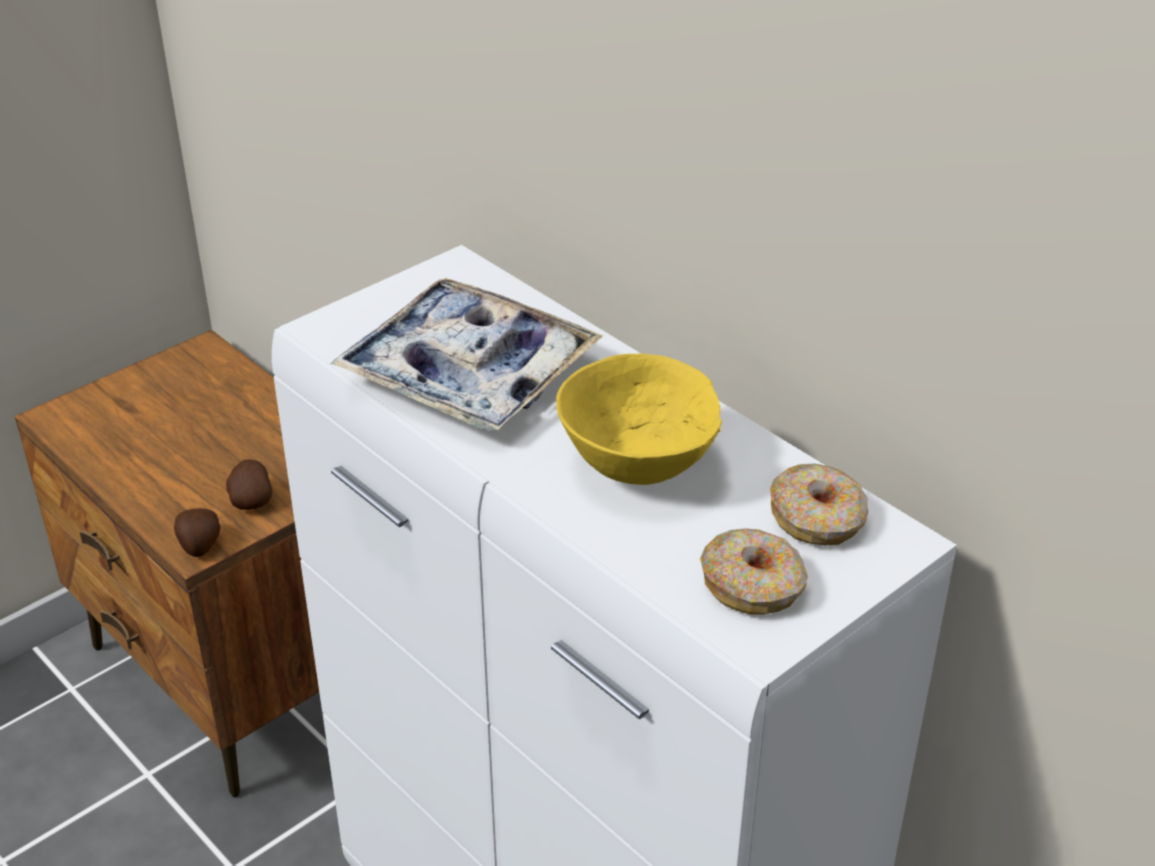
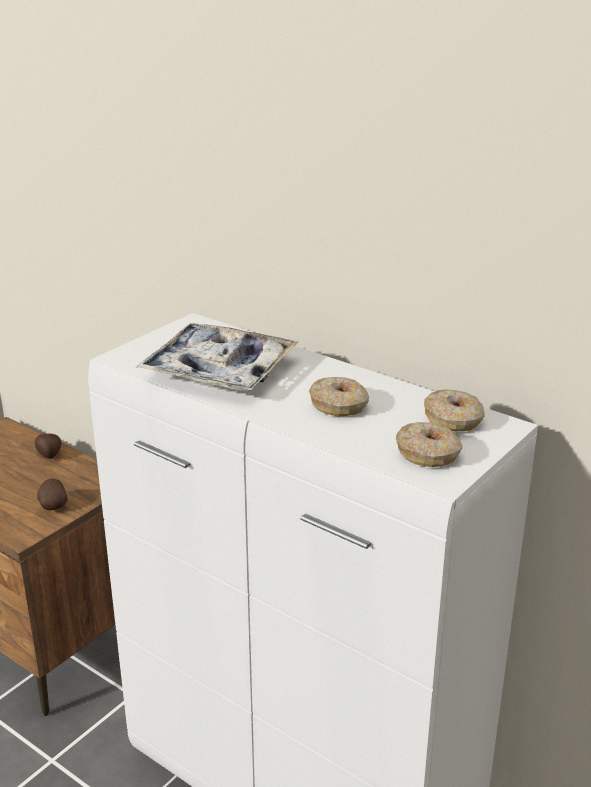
camera: 10 degrees left, 10 degrees down
potato [174,508,220,557] -> potato moved to [35,433,62,459]
yellow bowl [556,354,722,485] -> donut [309,377,369,416]

